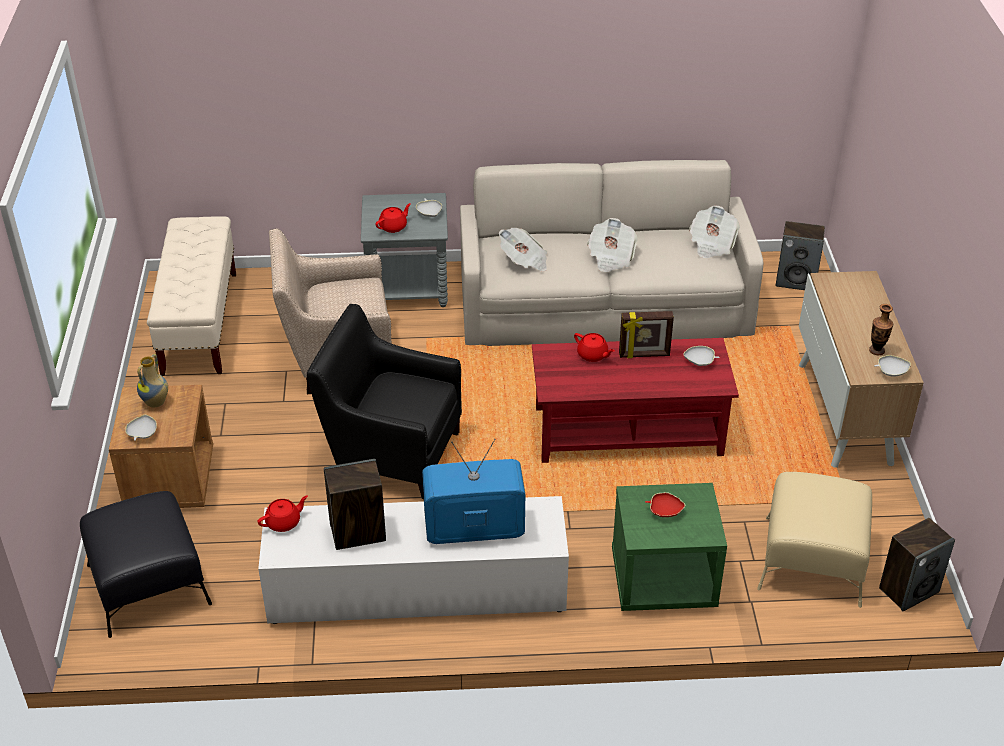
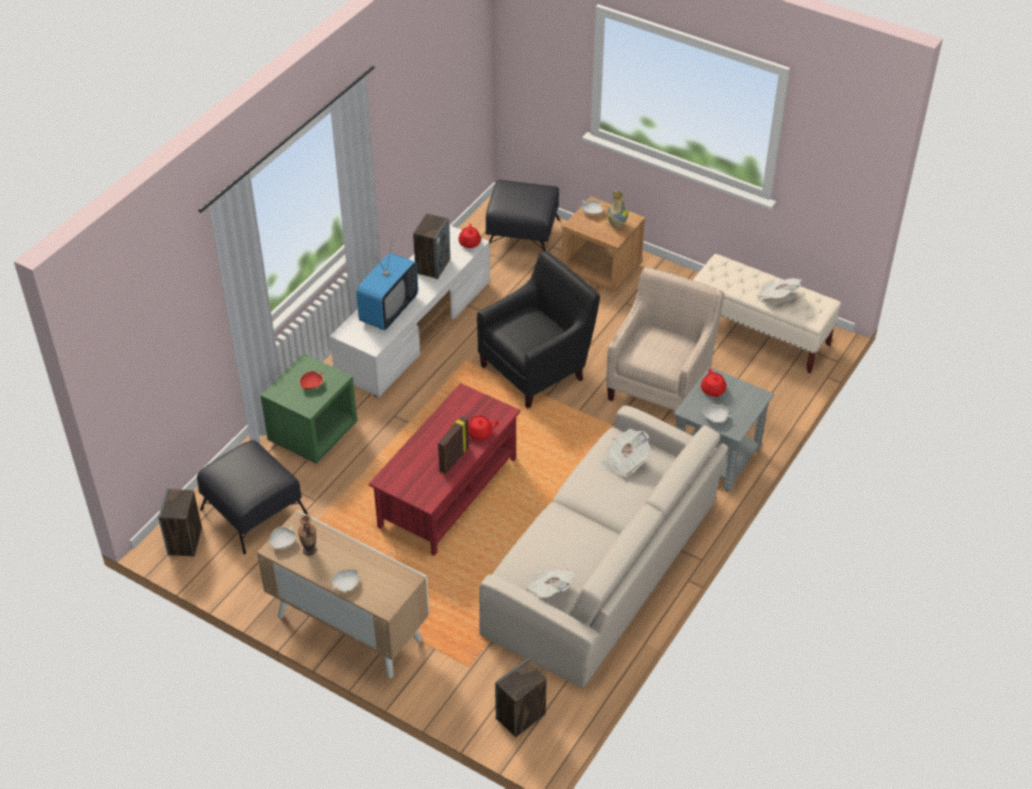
camera: 125 degrees right, 5 degrees up
newspaper [587,218,638,272] -> newspaper moved to [757,278,801,299]
white bowl [683,346,720,366] -> white bowl moved to [331,569,359,592]
beige ottoman [757,472,872,608] -> black ottoman [197,440,308,554]

